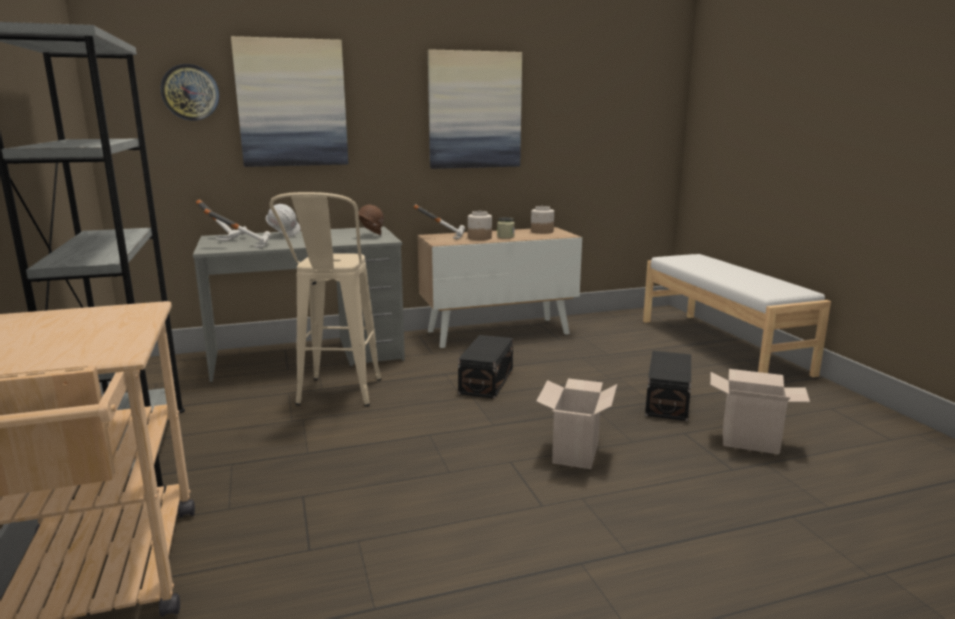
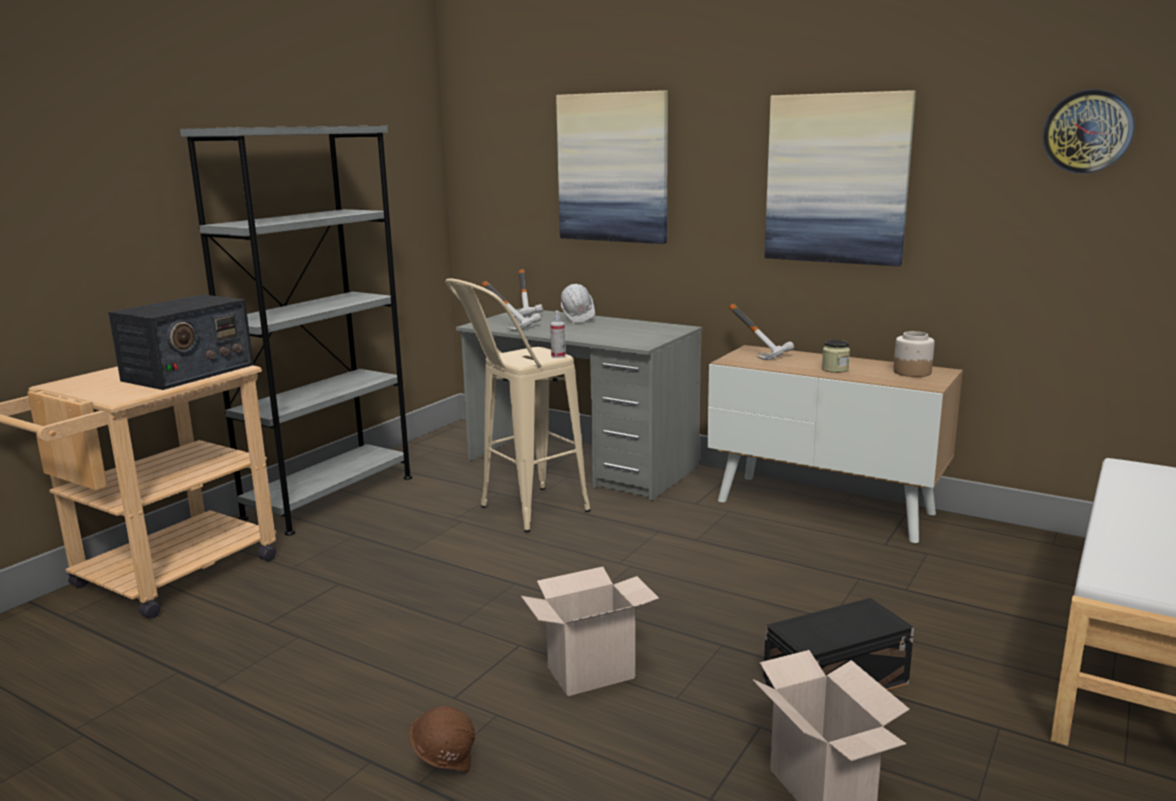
camera: 50 degrees right, 0 degrees up
wall clock [161,64,219,121] -> wall clock moved to [1043,89,1135,173]
brown hard hat [358,205,384,235] -> brown hard hat moved to [409,706,475,772]
black storage box [458,335,513,399] -> none
jar [468,211,492,240] -> none
none -> radio [108,295,254,390]
none -> spray bottle [550,311,565,358]

